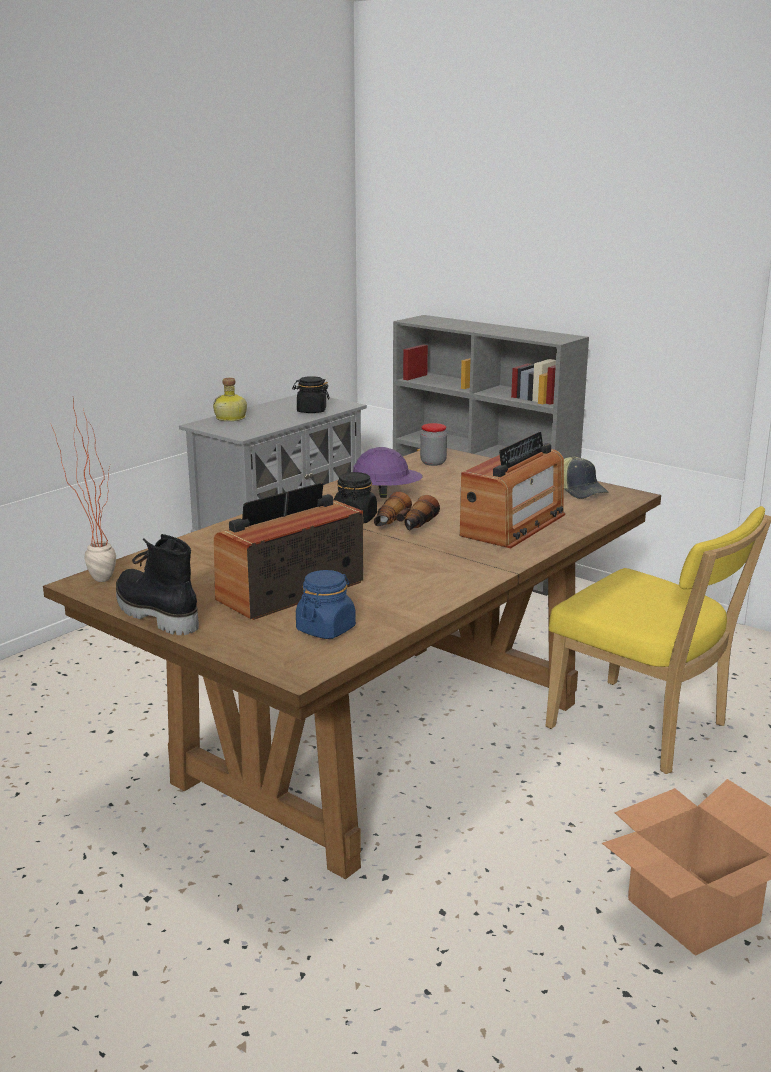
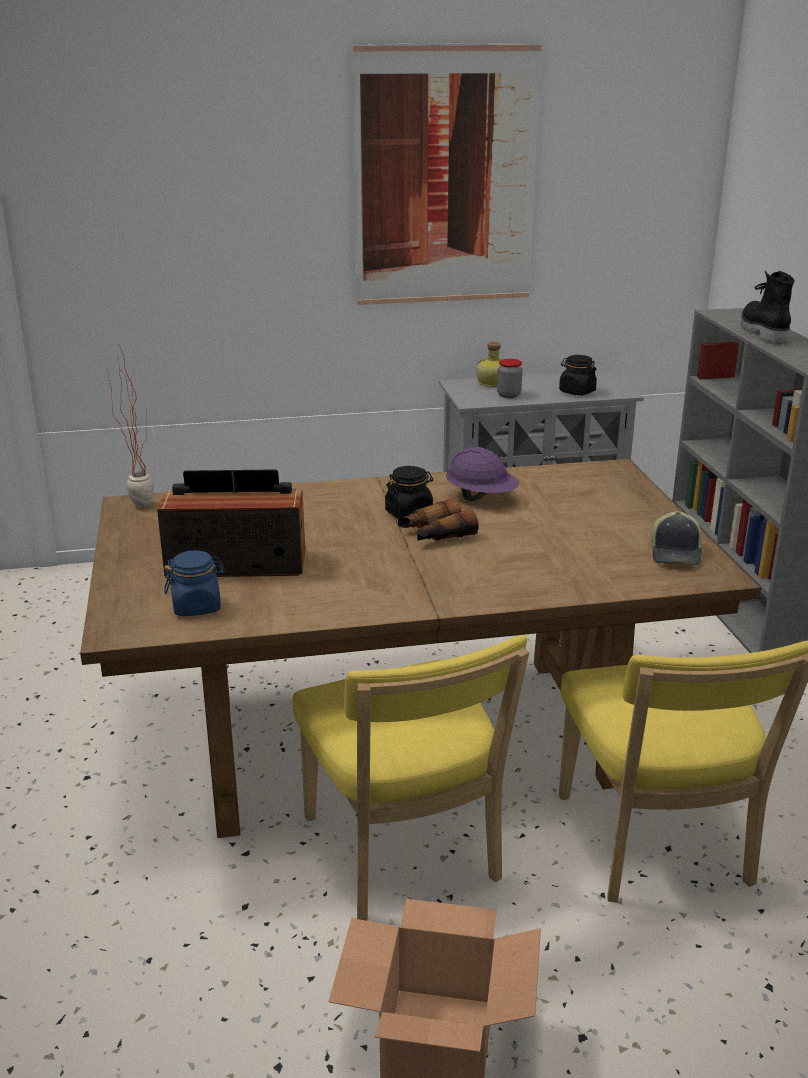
camera: 40 degrees right, 5 degrees up
black boot [116,534,199,635] -> black boot moved to [741,271,794,344]
jar [420,423,447,466] -> jar moved to [497,359,522,398]
radio [460,432,565,548] -> none
none -> yellow chair [293,635,529,921]
none -> picture [352,43,542,305]

